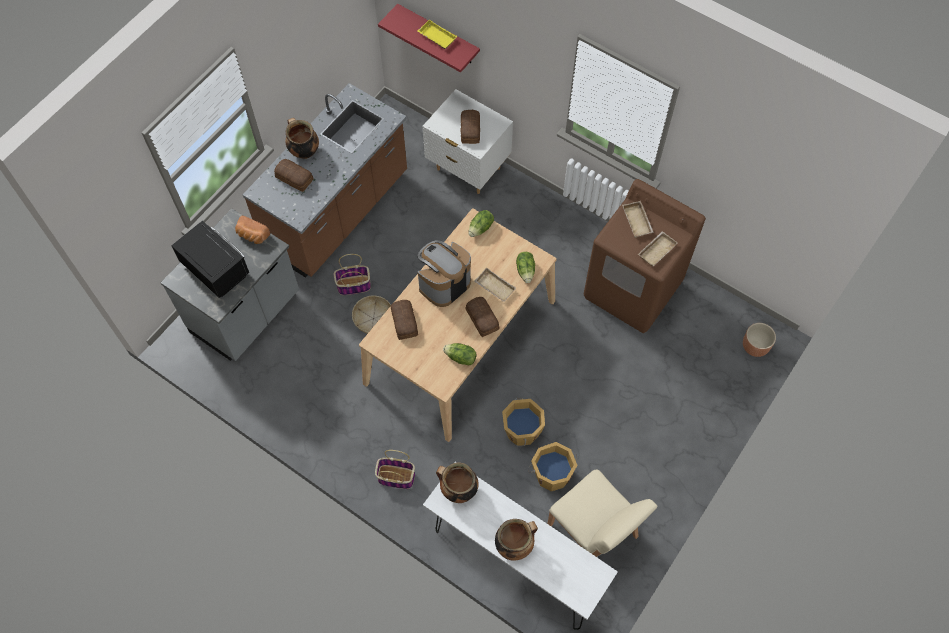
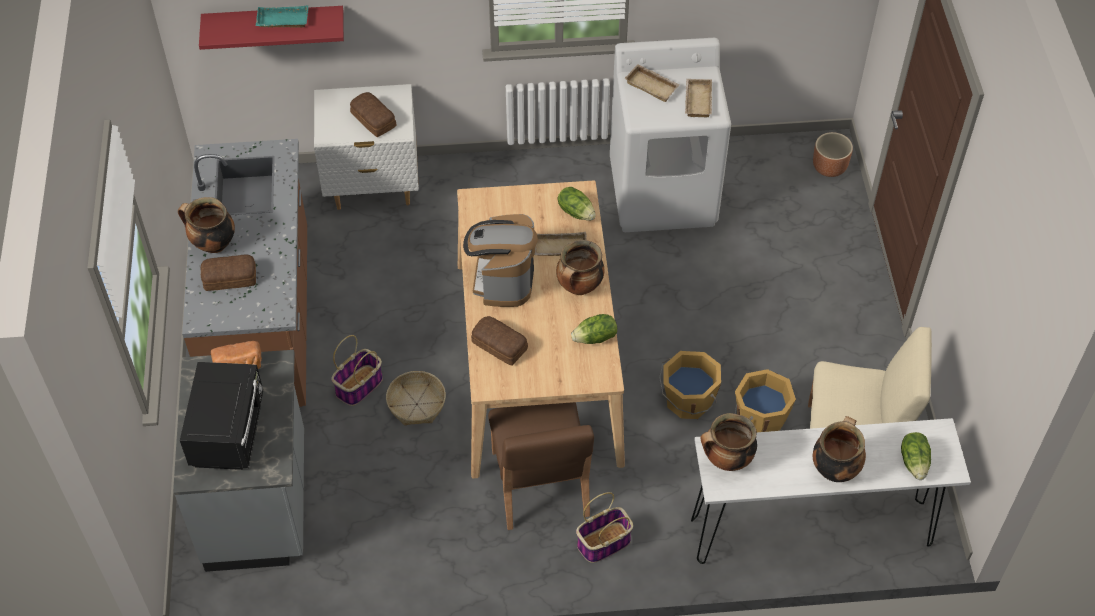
camera: 40 degrees left, 10 degrees down
black microwave [171,221,250,298] -> black microwave turned 90 degrees clockwise [180,362,263,470]
yellow tray [418,19,457,49] -> turquoise tray [256,5,308,28]
bread [466,297,499,337] -> cooking pot [556,240,605,295]
lettuce [468,210,494,237] -> lettuce moved to [901,432,931,480]
brown washing machine [584,179,706,333] -> white washing machine [610,38,731,232]
none -> brown chair [488,402,594,530]

